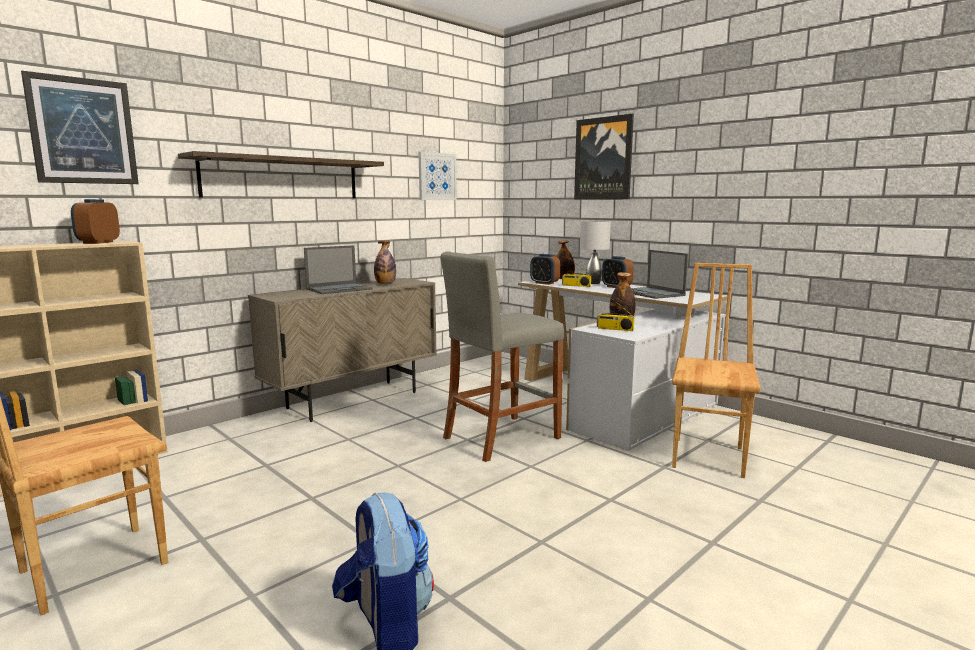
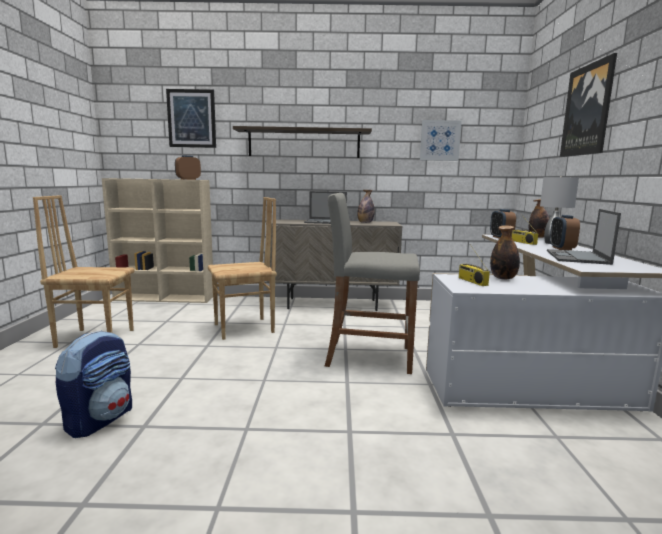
camera: 45 degrees right, 0 degrees up
brown chair [672,263,761,478] -> brown chair moved to [208,197,277,340]

